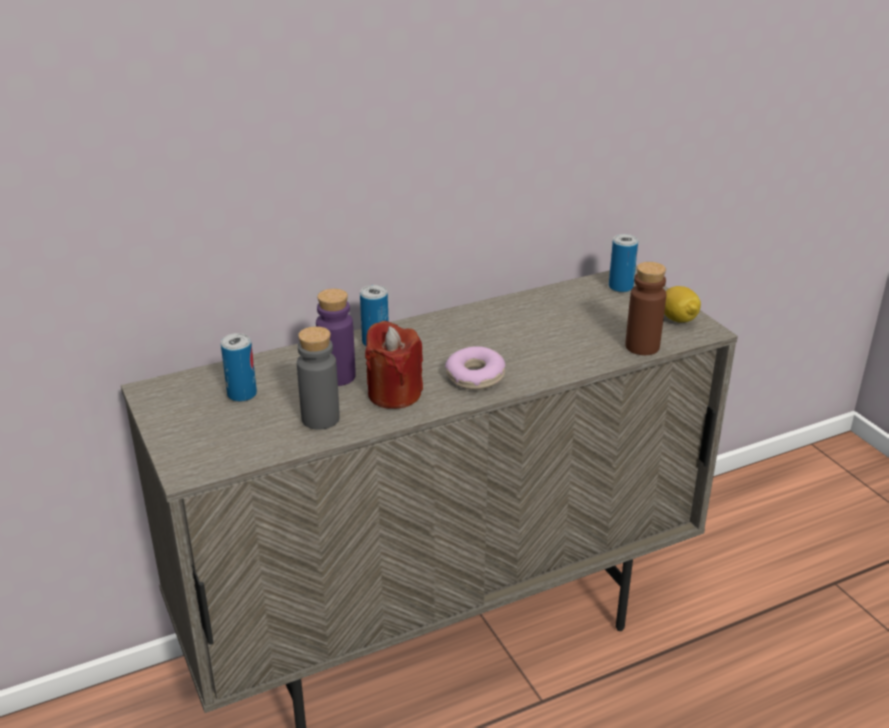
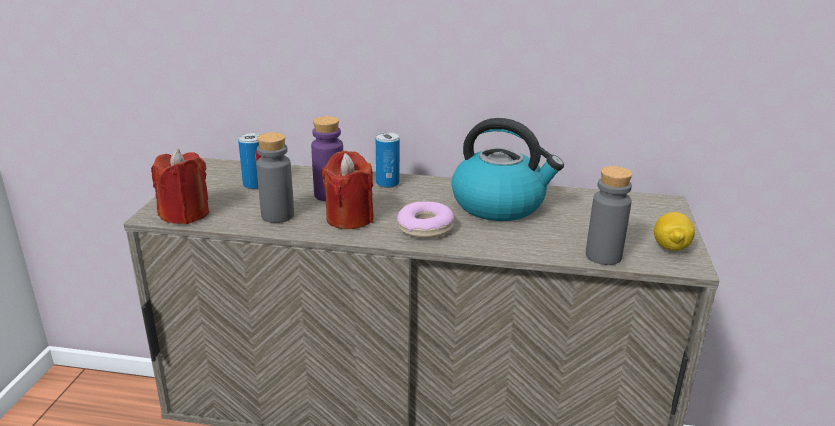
camera: 35 degrees right, 5 degrees down
can [609,234,638,293] -> none
brown bottle [625,262,666,355] -> grey bottle [586,166,632,265]
none -> red candle [151,149,209,224]
none -> kettle [452,118,564,221]

